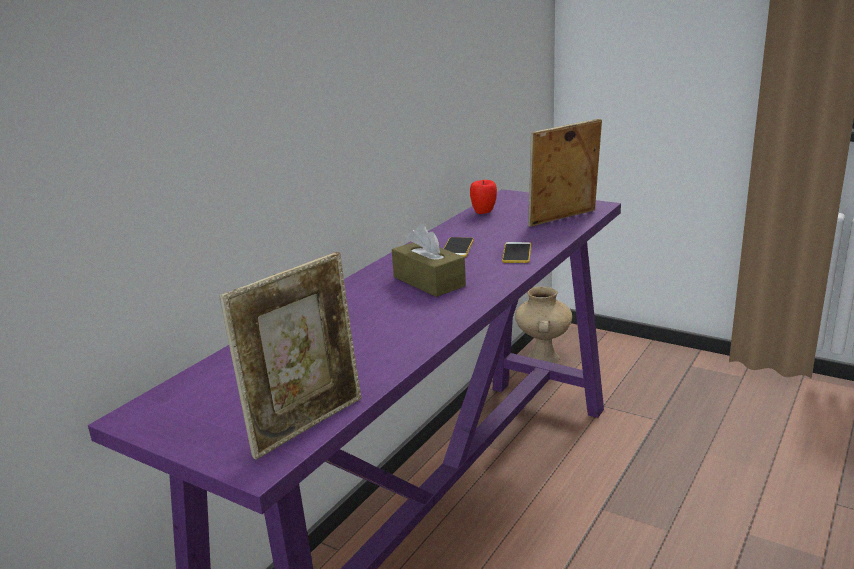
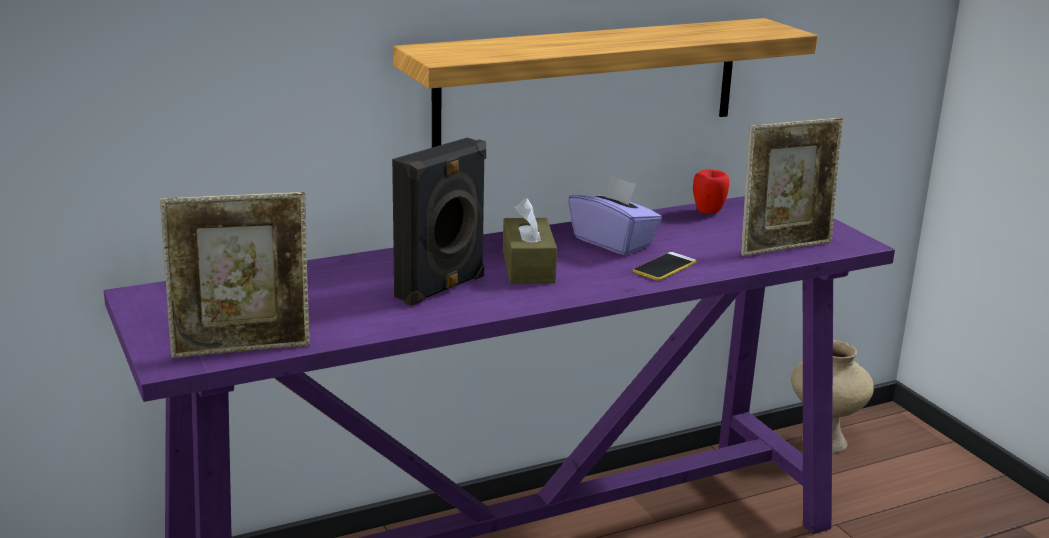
camera: 30 degrees right, 0 degrees up
phone [444,237,474,257] -> purple tissue box [568,175,662,255]
picture frame [528,118,602,227] -> picture frame turned 150 degrees clockwise [741,118,843,256]
none -> black speaker [392,138,486,306]
none -> shelf [393,18,817,147]

